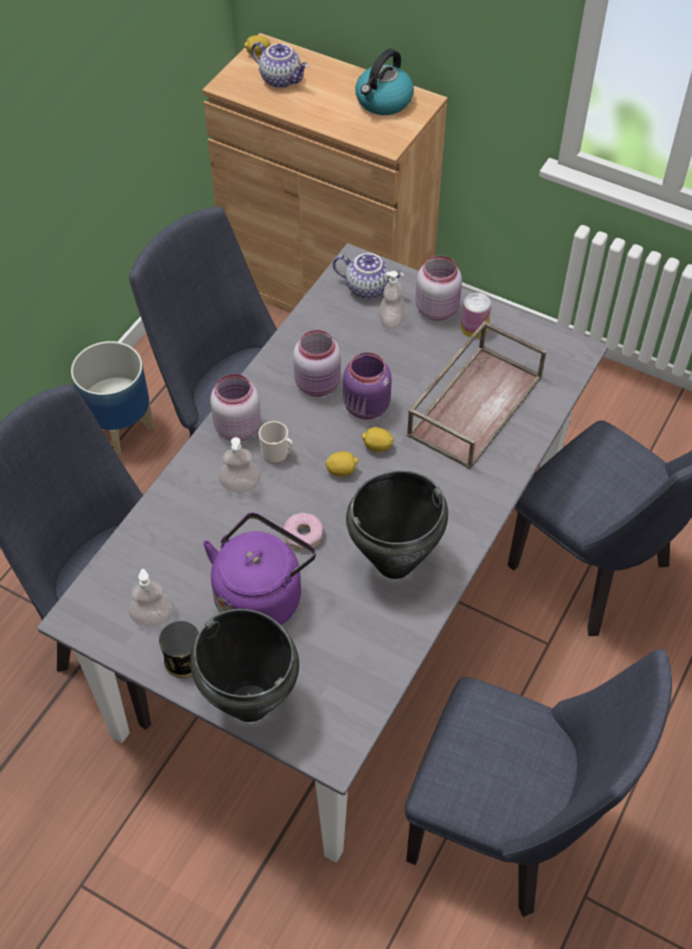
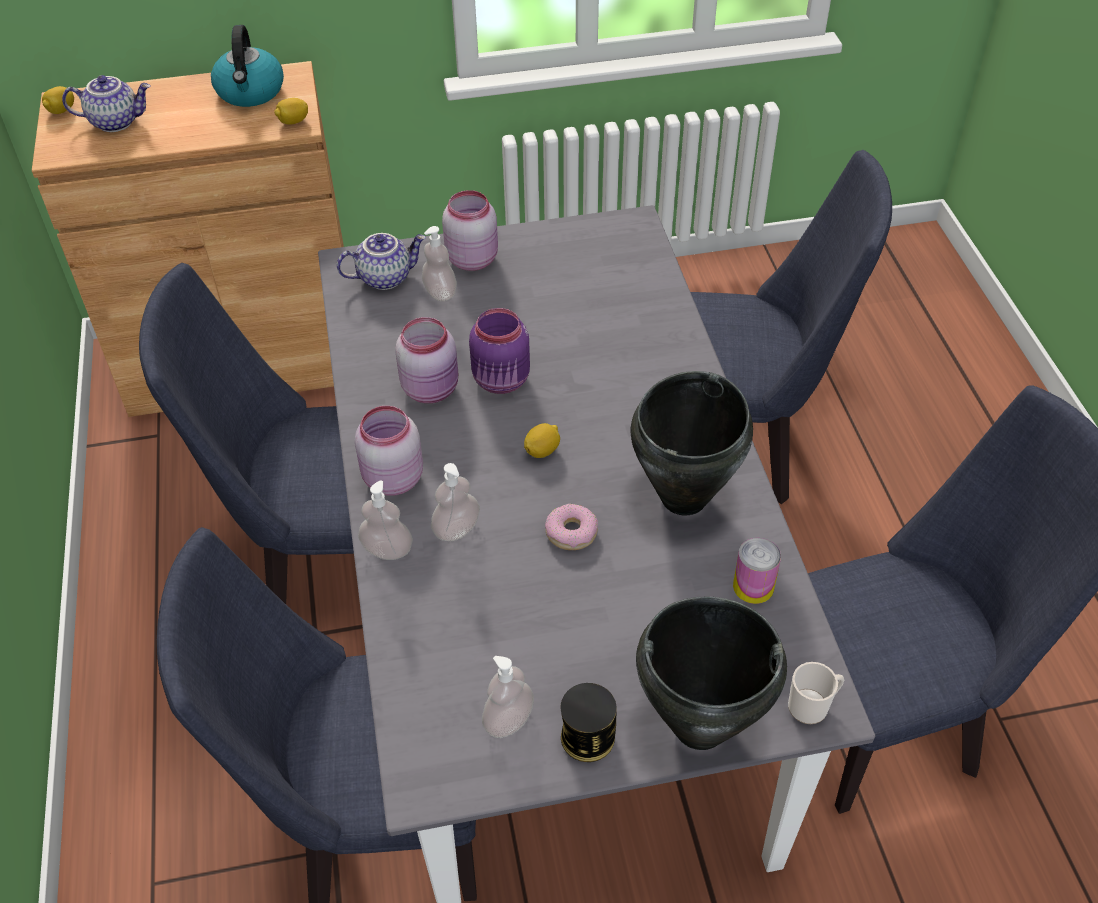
camera: 40 degrees left, 5 degrees down
planter [71,341,155,456] -> none
purple kettle [203,512,316,625] -> none
mug [259,421,293,463] -> mug moved to [788,662,844,724]
lemon [362,427,394,452] -> lemon moved to [274,98,308,125]
brown tray [407,321,547,469] -> none
can [461,293,491,338] -> can moved to [733,538,781,604]
none -> soap dispenser [358,480,413,560]

